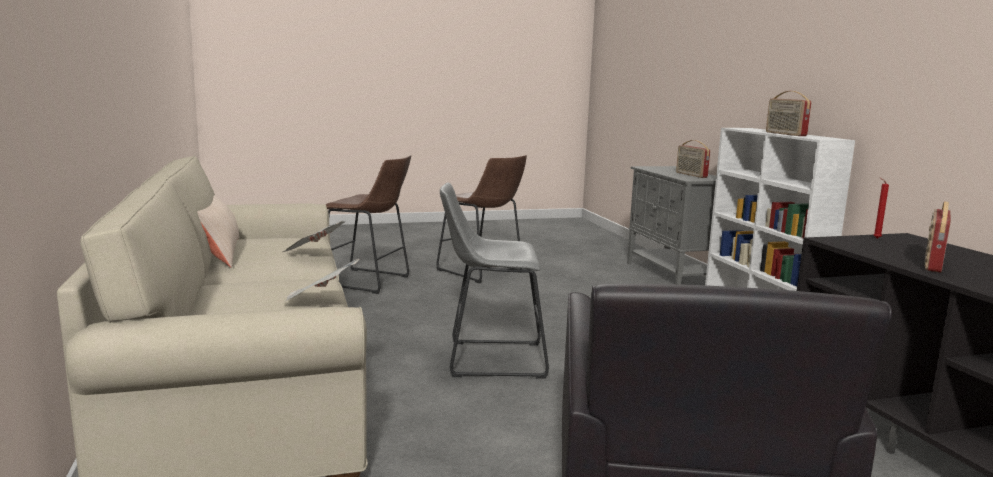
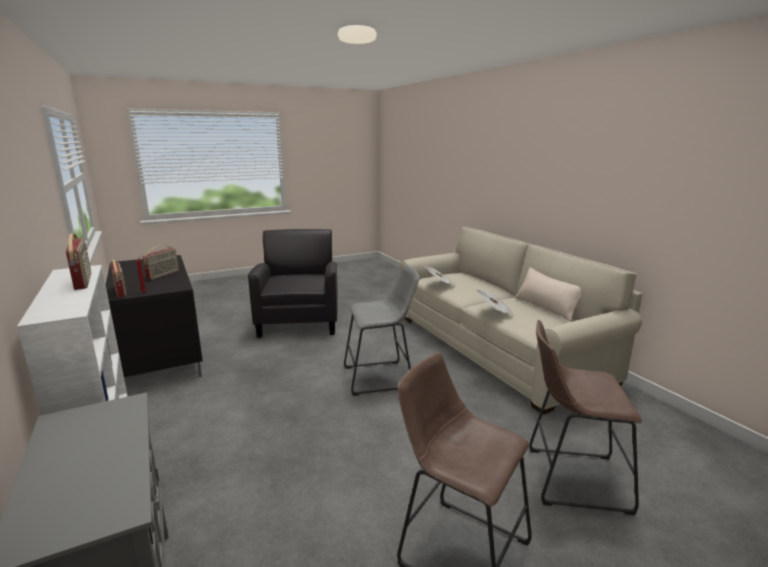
camera: 170 degrees right, 5 degrees up
radio [676,140,710,178] -> radio moved to [110,259,126,298]

